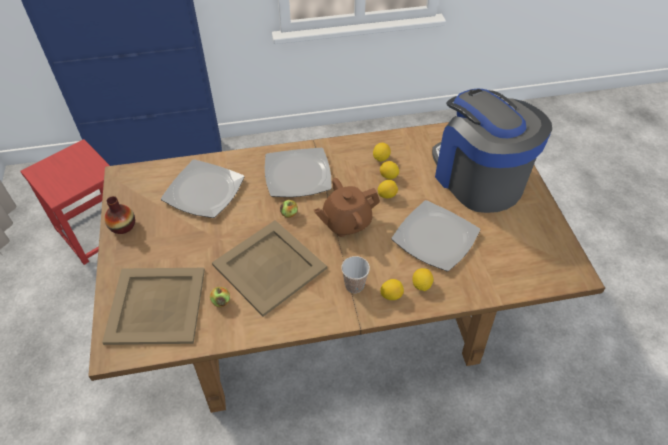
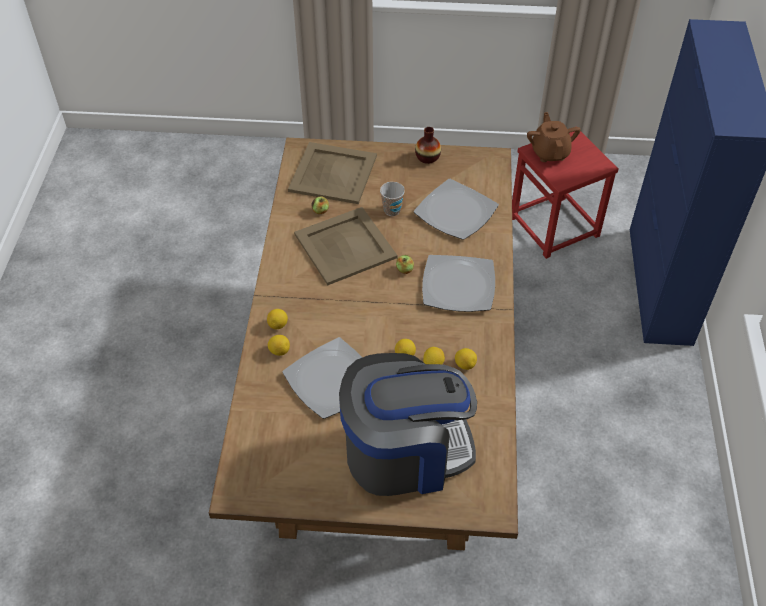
camera: 105 degrees right, 0 degrees up
brown teapot [314,178,380,237] -> brown teapot moved to [527,112,581,162]
cup [341,256,370,293] -> cup moved to [380,182,405,216]

